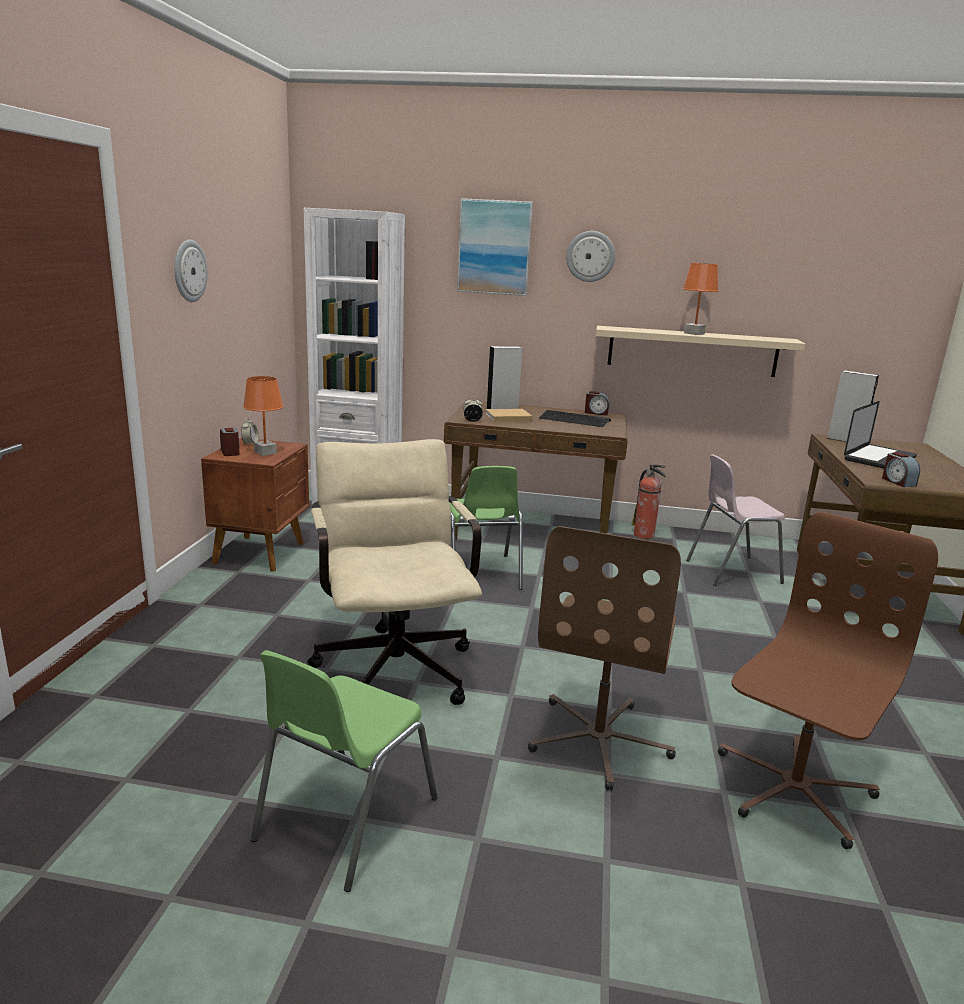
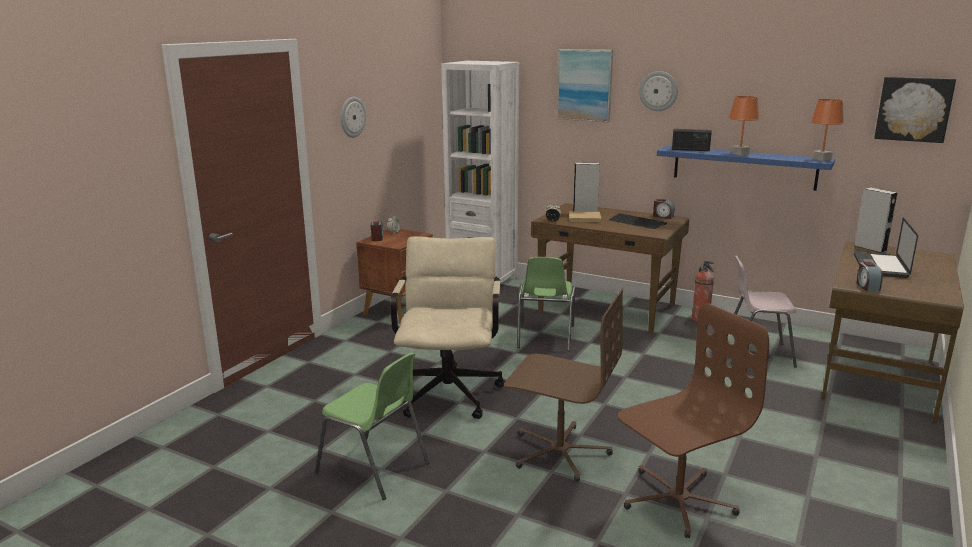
camera: 20 degrees right, 0 degrees up
orange table lamp [243,376,284,456] -> orange table lamp moved to [811,99,844,161]
green chair [251,650,438,892] -> green chair turned 105 degrees counterclockwise [315,352,430,500]
brown office chair [528,526,681,791] -> brown office chair turned 105 degrees counterclockwise [504,289,623,482]
beige shelf [596,326,805,377] -> blue shelf [657,146,835,191]
laptop [844,401,917,469] -> laptop turned 135 degrees clockwise [854,218,918,278]
none -> radio [672,129,712,151]
none -> picture [874,77,956,143]

